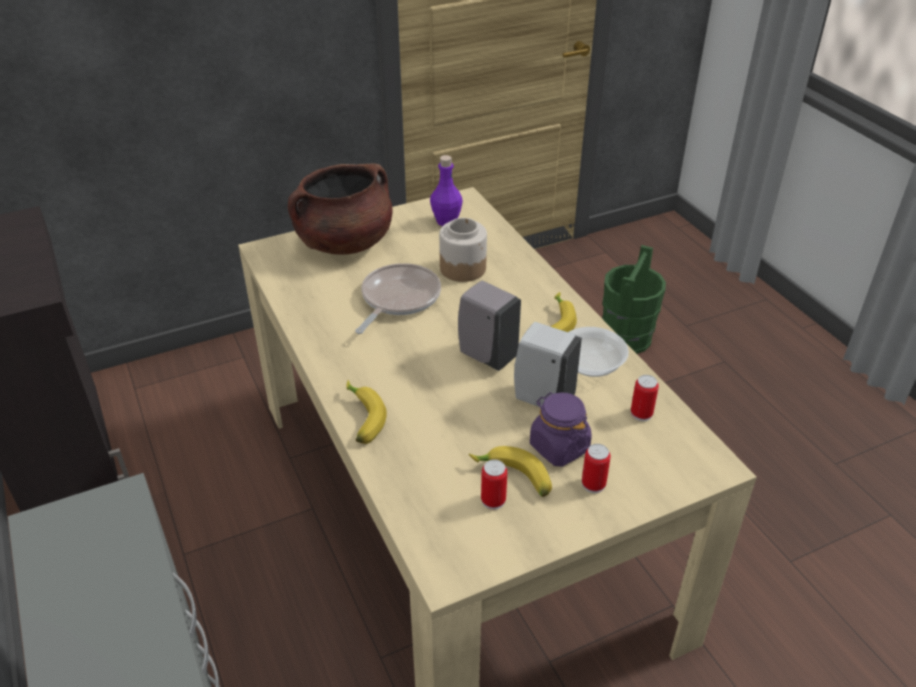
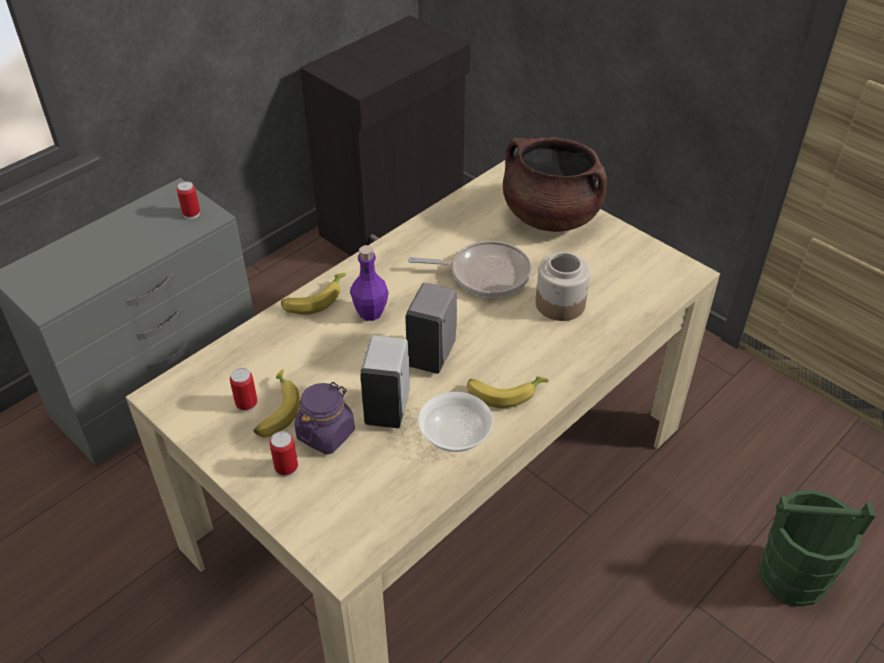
camera: 70 degrees right, 5 degrees up
purple bottle [430,155,463,226] -> purple bottle moved to [350,245,389,321]
can [631,375,659,421] -> can moved to [177,181,200,219]

